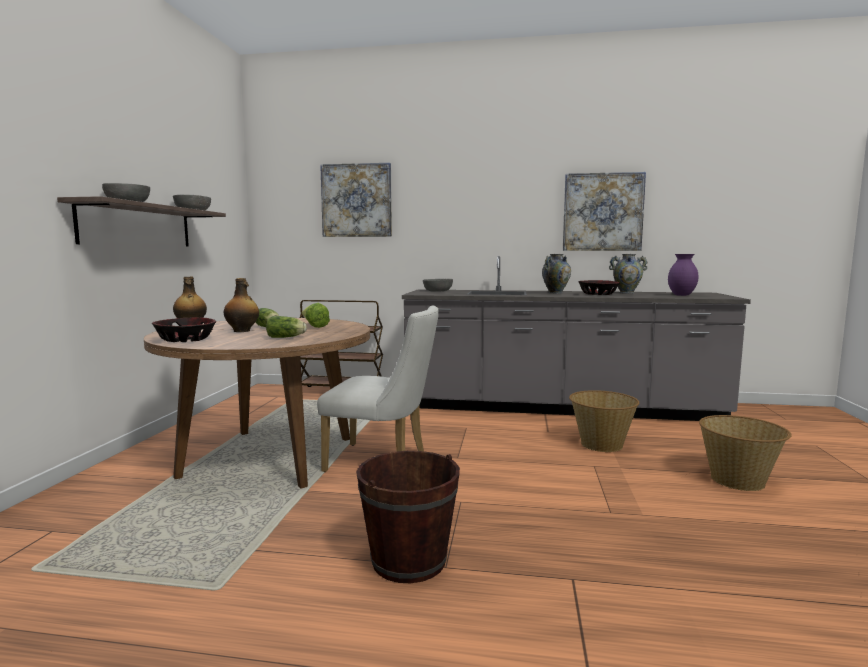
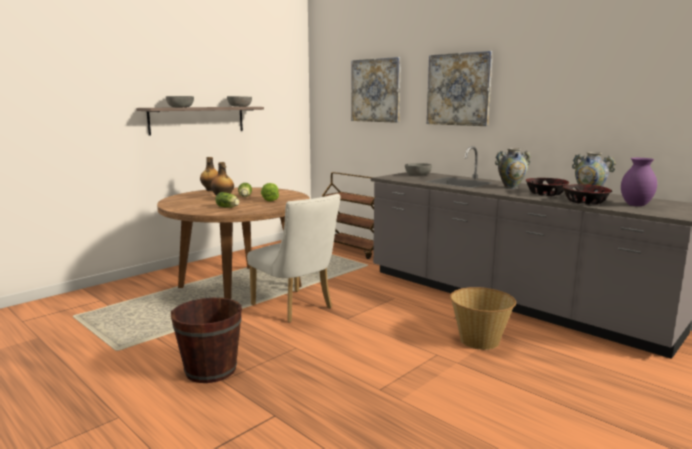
camera: 35 degrees right, 5 degrees up
bowl [152,317,216,342] -> bowl moved to [563,184,612,205]
picture [563,172,646,251] -> picture moved to [427,51,493,126]
basket [699,415,792,491] -> none

